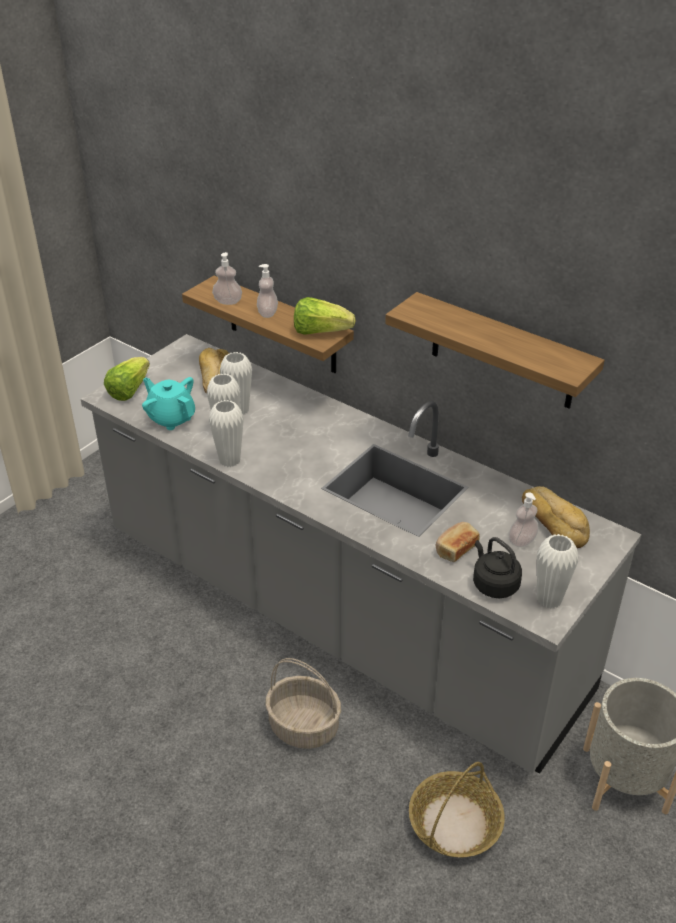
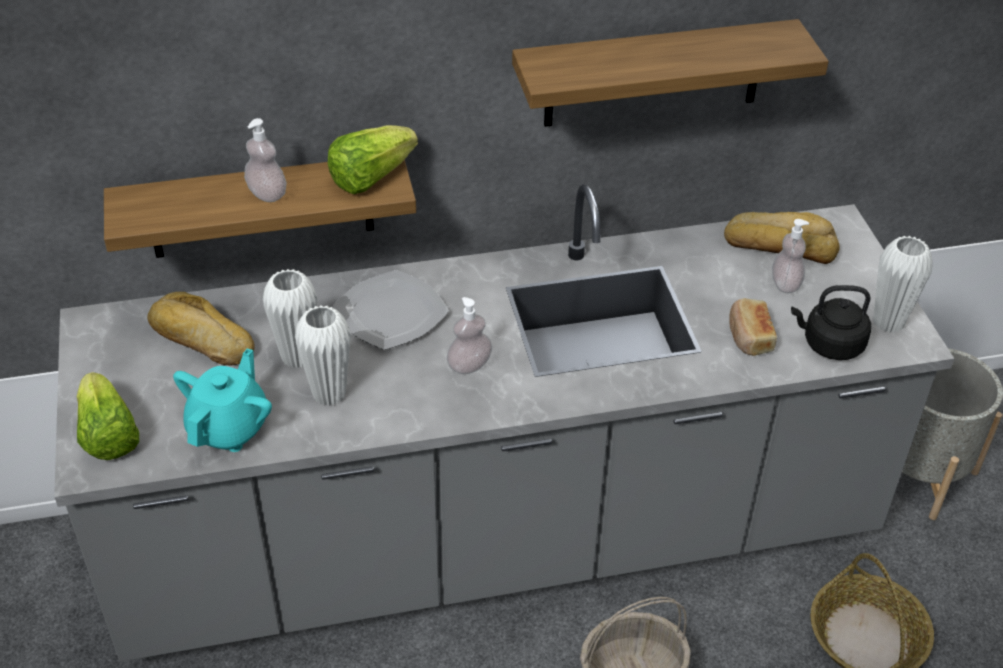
camera: 50 degrees left, 5 degrees up
turquoise teapot [142,377,195,430] -> turquoise teapot turned 120 degrees clockwise [173,348,272,452]
white vase [209,400,244,467] -> none
soap dispenser [212,252,242,305] -> soap dispenser moved to [447,297,492,374]
none -> plate [332,270,449,350]

